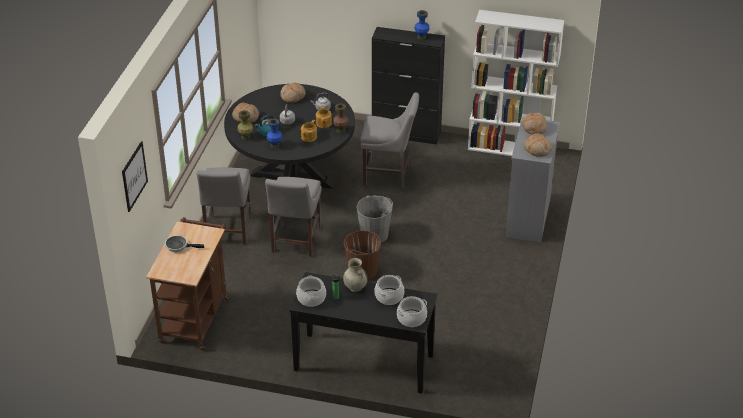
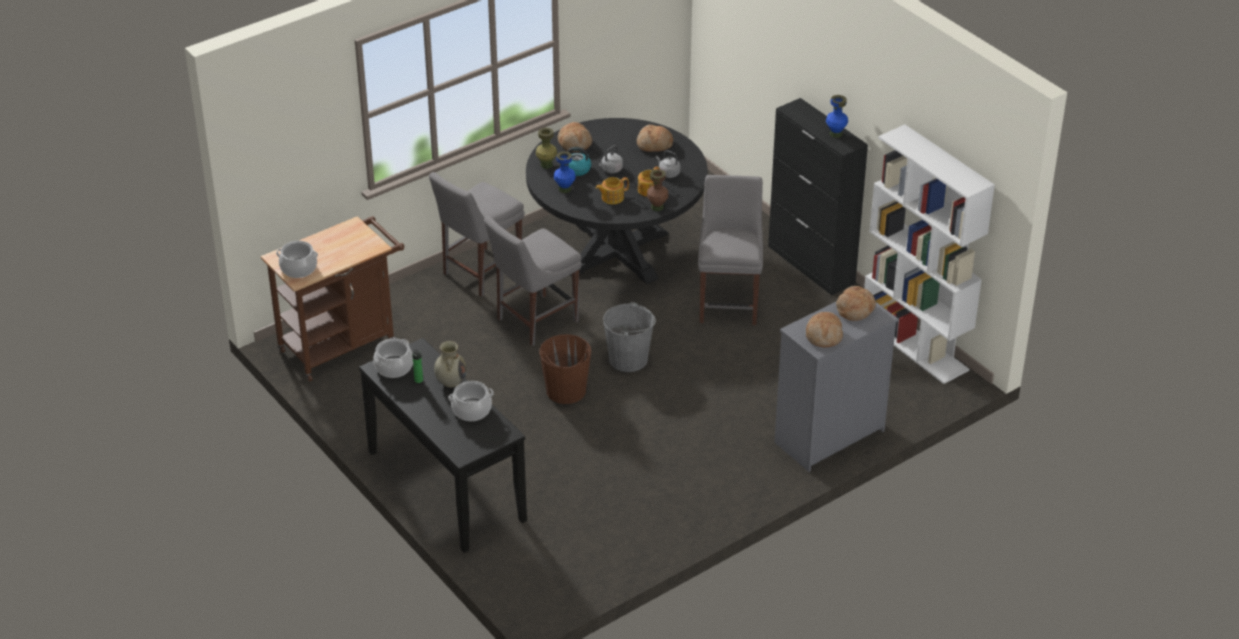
camera: 40 degrees right, 0 degrees up
picture [122,141,148,212] -> none
frying pan [165,235,204,252] -> none
grey chair [360,93,419,189] -> grey chair turned 135 degrees counterclockwise [698,175,763,325]
cooking pot [397,296,427,327] -> cooking pot moved to [276,241,318,278]

